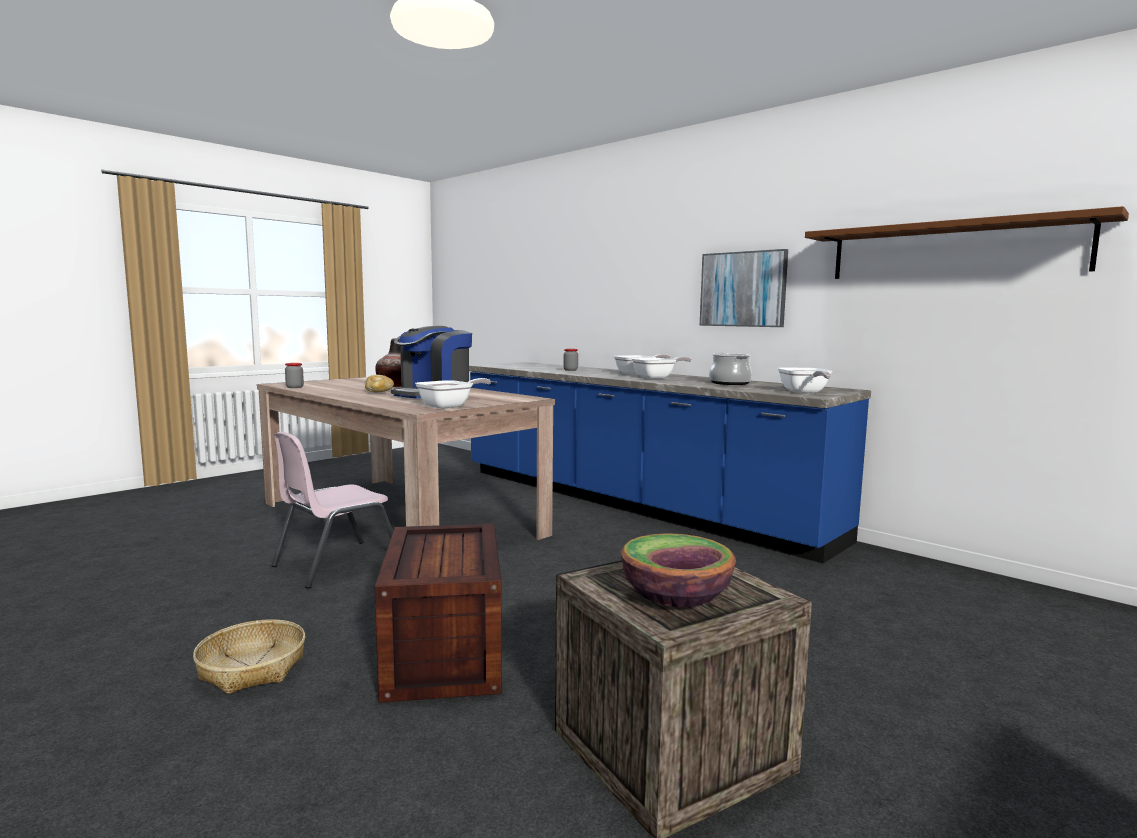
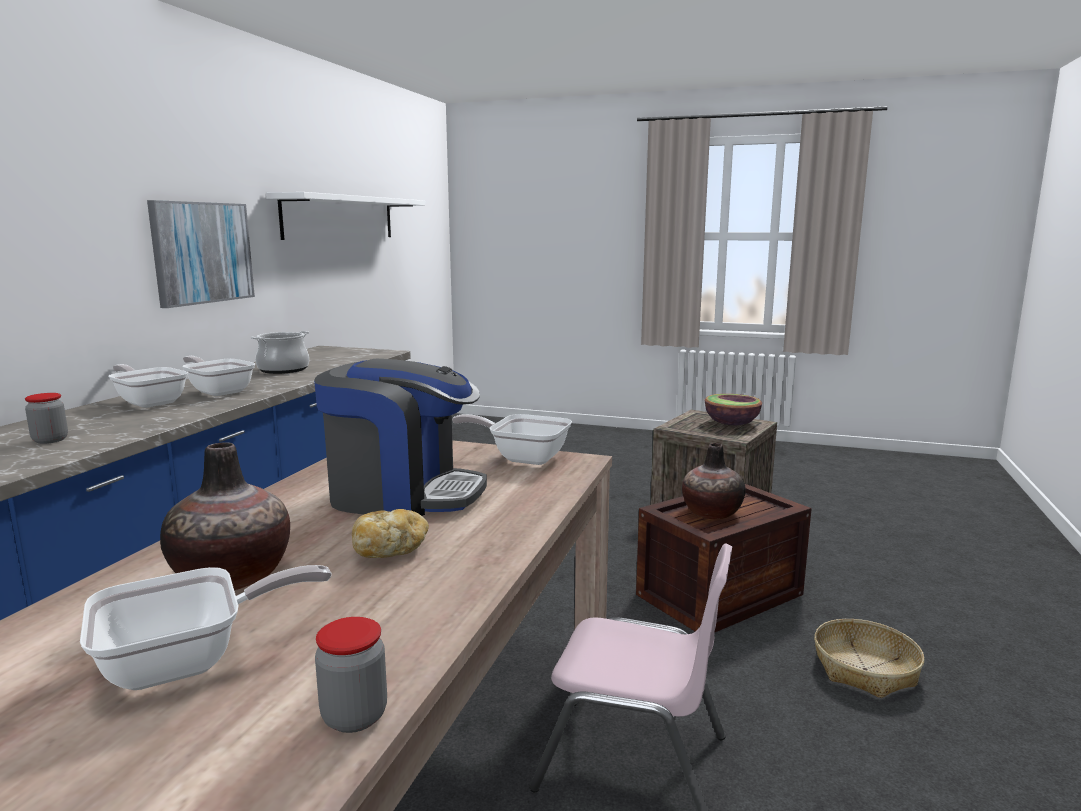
camera: 115 degrees left, 5 degrees up
frying pan [777,368,832,393] -> frying pan moved to [80,565,332,690]
brown shelf [805,206,1129,279] -> white shelf [266,192,425,240]
none -> vase [682,443,746,520]

